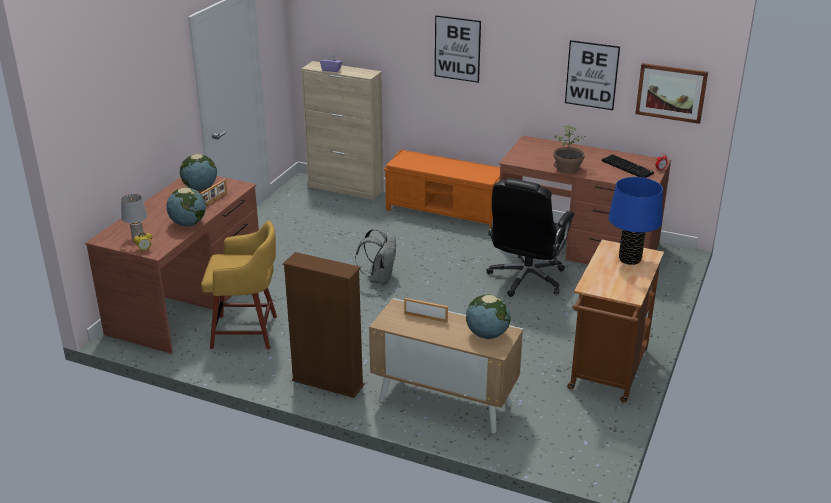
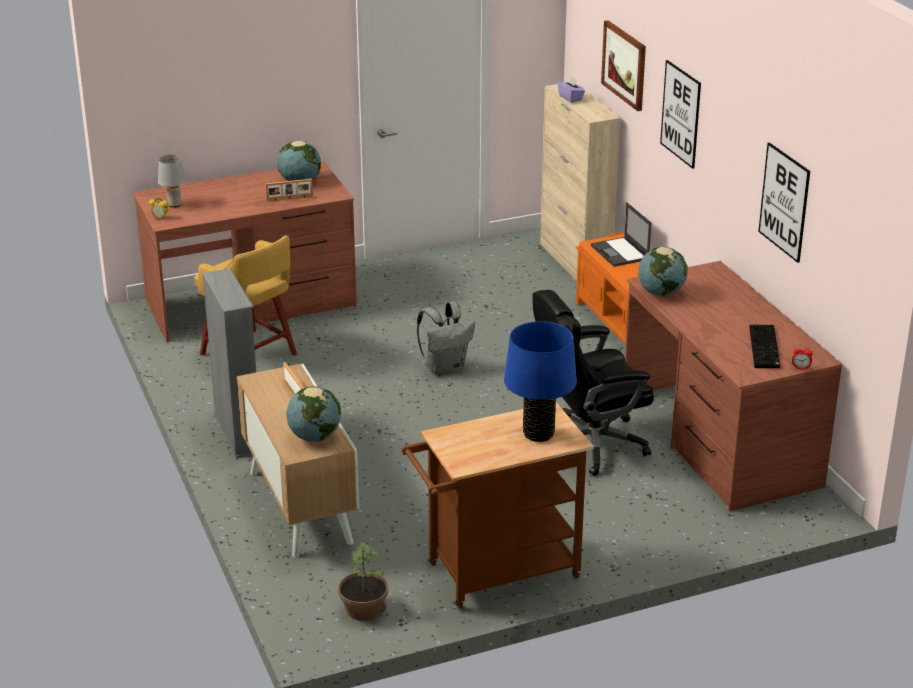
camera: 45 degrees right, 0 degrees up
globe [166,187,206,226] -> globe moved to [638,247,688,297]
brown bookcase [283,252,365,398] -> grey bookcase [202,268,256,458]
potted plant [554,125,586,174] -> potted plant moved to [338,543,388,621]
picture [635,63,708,124] -> picture moved to [601,20,646,111]
none -> laptop [591,202,651,267]

